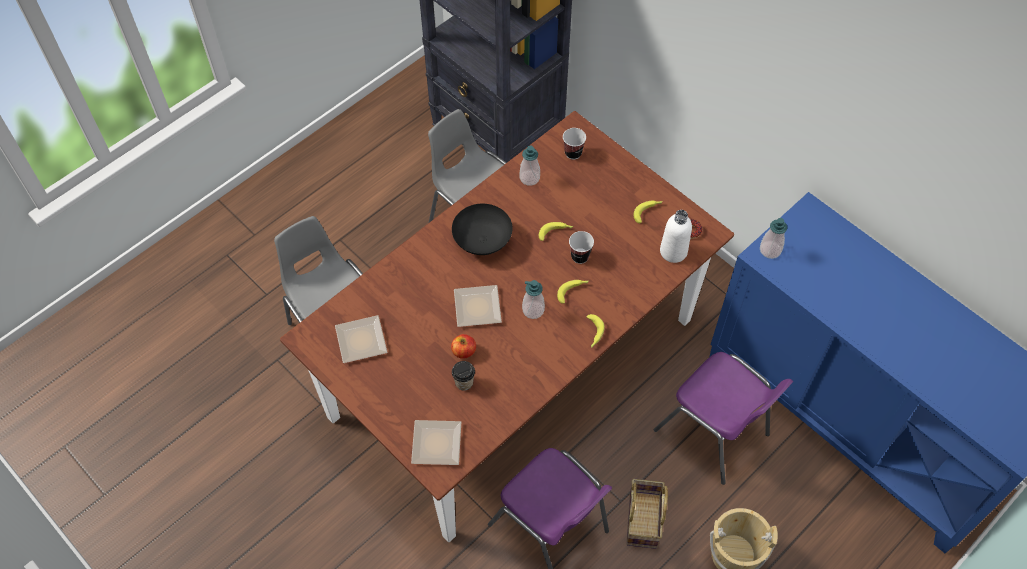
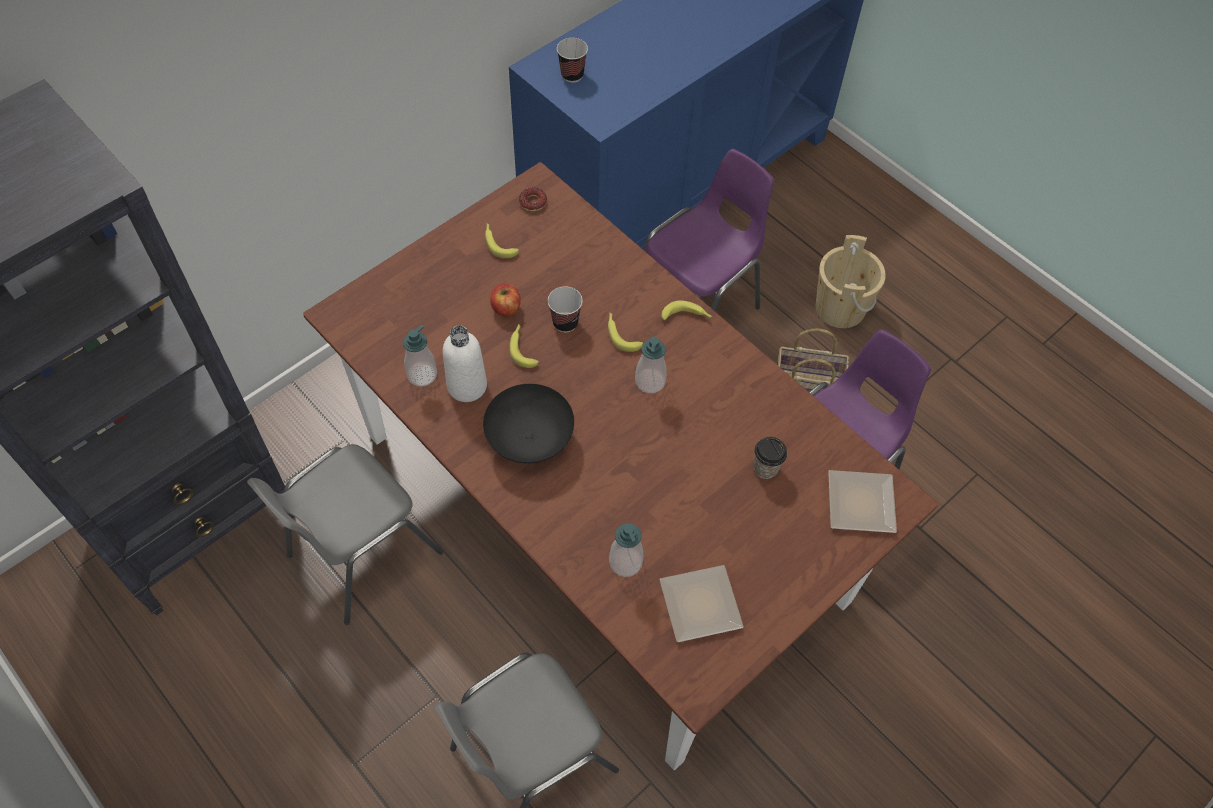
camera: 90 degrees left, 0 degrees up
apple [451,334,476,359] -> apple moved to [490,283,521,317]
plate [454,285,502,327] -> none
cup [563,128,586,159] -> cup moved to [557,38,588,82]
white bottle [660,210,692,263] -> white bottle moved to [443,325,487,402]
soap dispenser [760,218,787,259] -> soap dispenser moved to [609,523,643,577]

